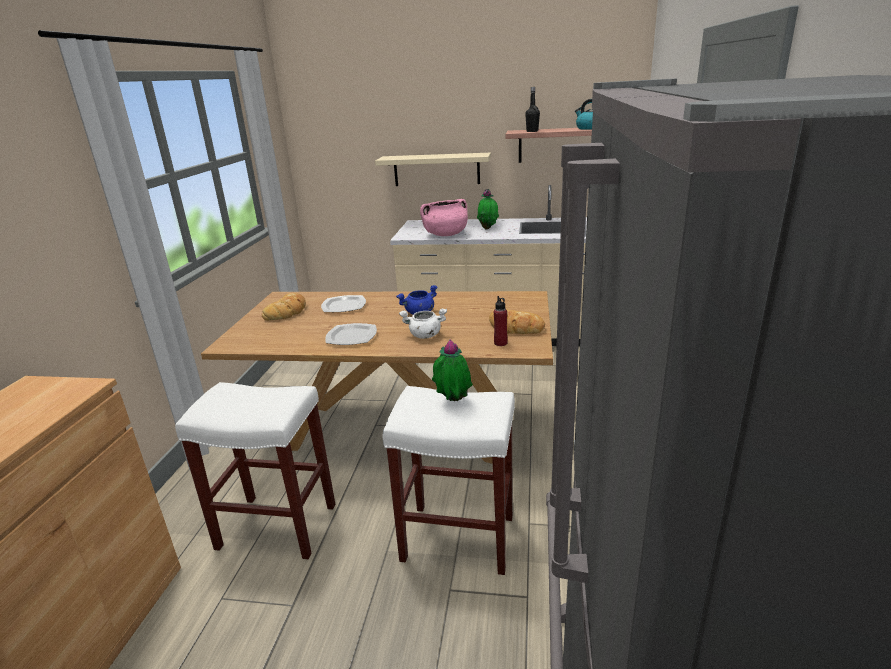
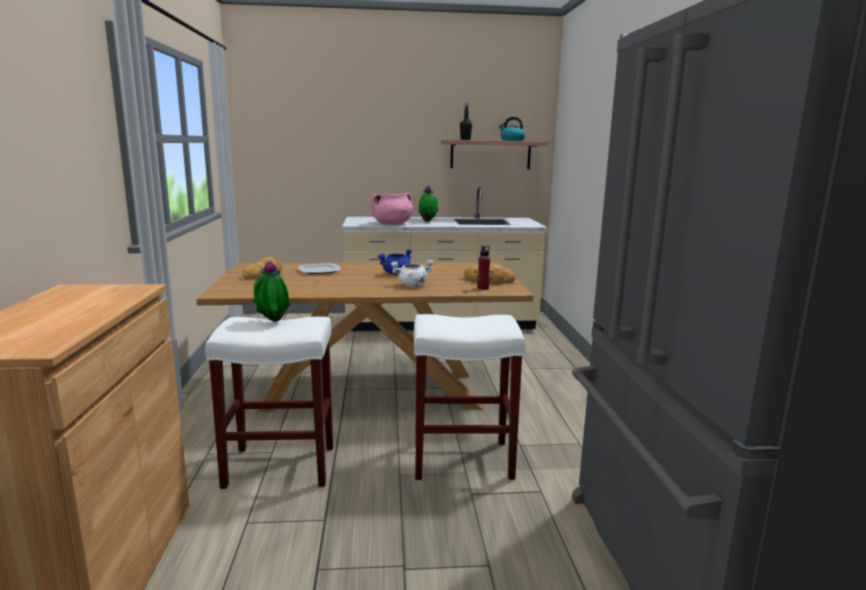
camera: 15 degrees left, 10 degrees down
plate [325,323,377,345] -> none
beige shelf [375,153,491,186] -> none
potted plant [432,339,473,401] -> potted plant moved to [253,260,291,322]

